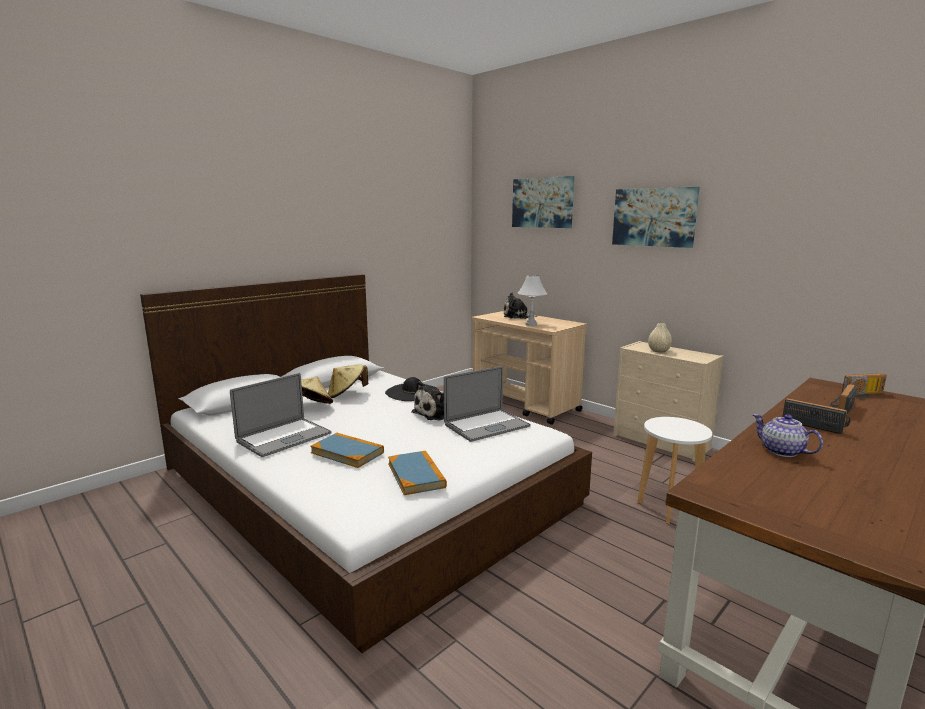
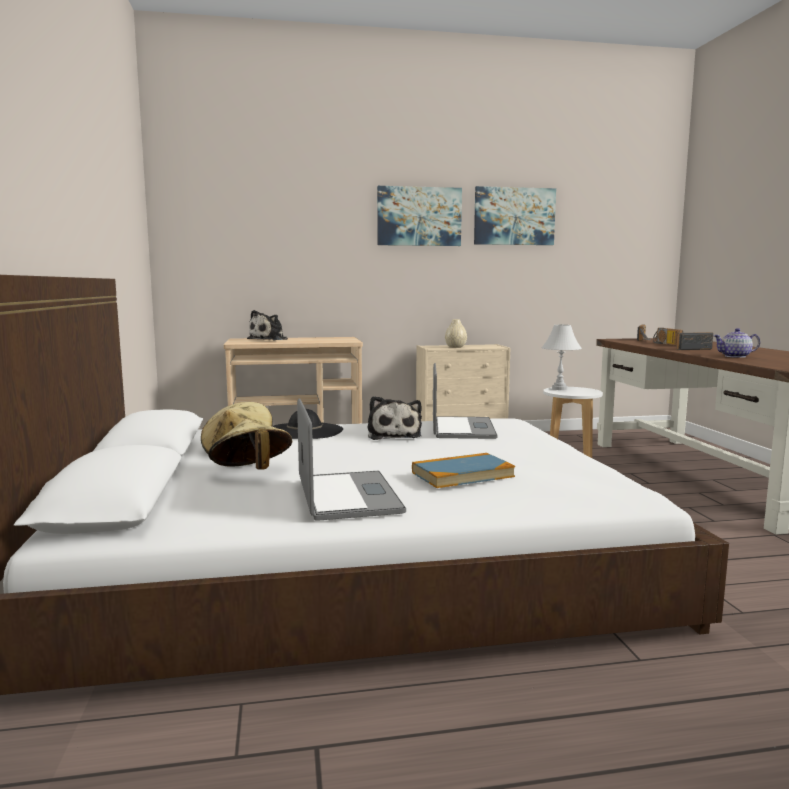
camera: 55 degrees left, 5 degrees down
book [388,451,447,495] -> none
picture [512,176,574,228] -> picture moved to [474,186,556,245]
white table lamp [517,275,547,326] -> white table lamp moved to [542,324,582,390]

